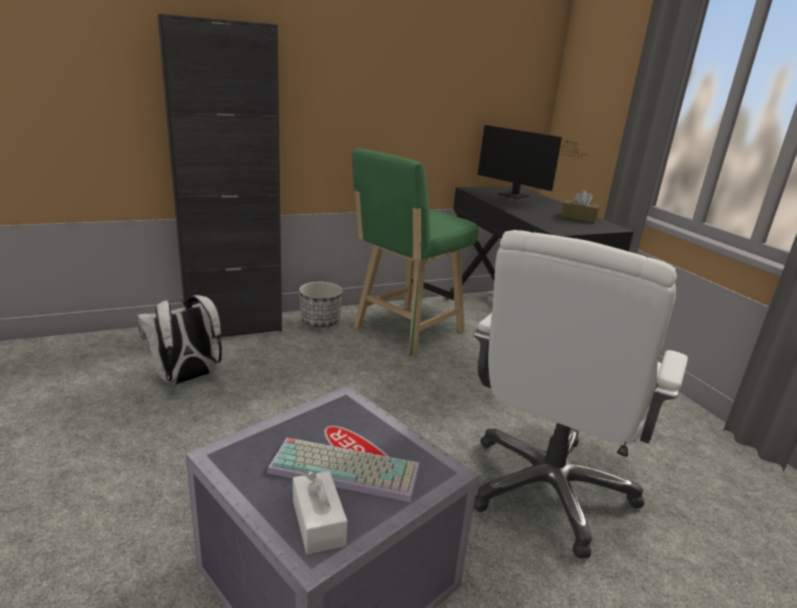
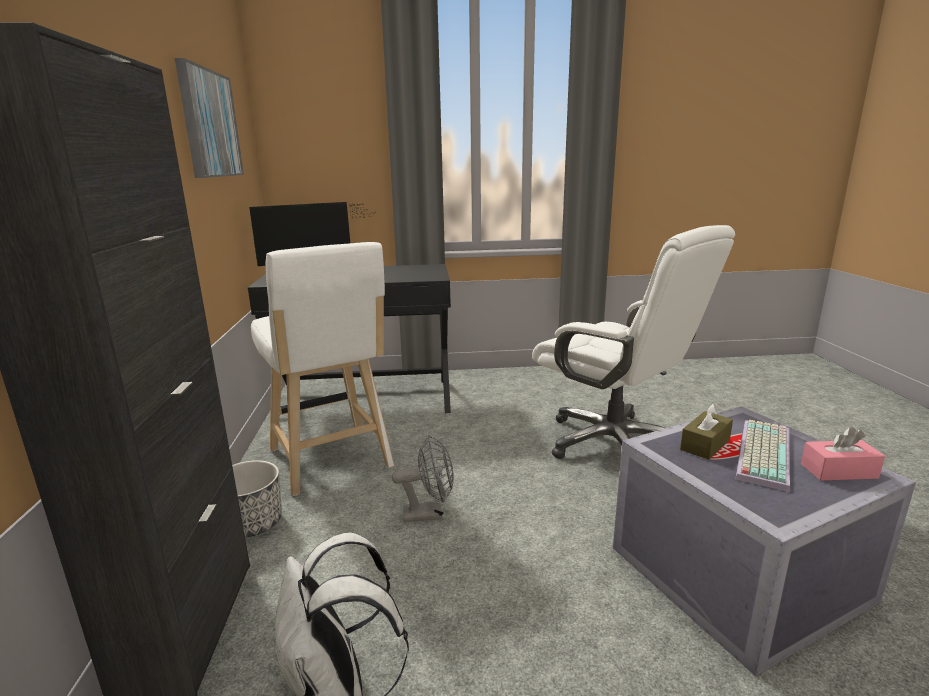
camera: 70 degrees left, 5 degrees down
white tissue box [293,471,347,554] -> pink tissue box [801,427,885,481]
green stool [352,149,479,357] -> white stool [251,242,395,496]
brown tissue box [561,190,600,223] -> brown tissue box moved to [680,403,733,460]
none -> picture [175,58,244,178]
none -> grey fan [392,435,454,522]

